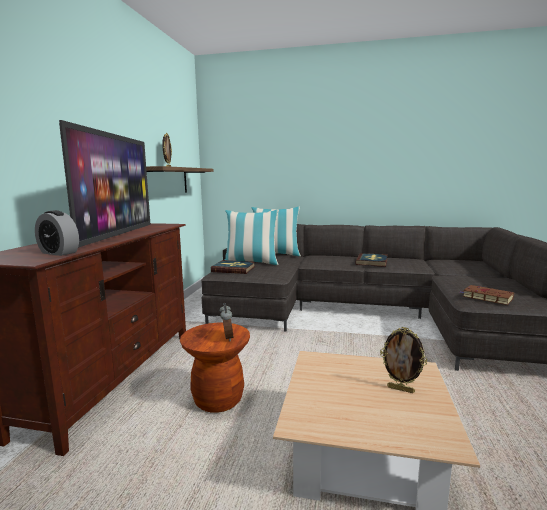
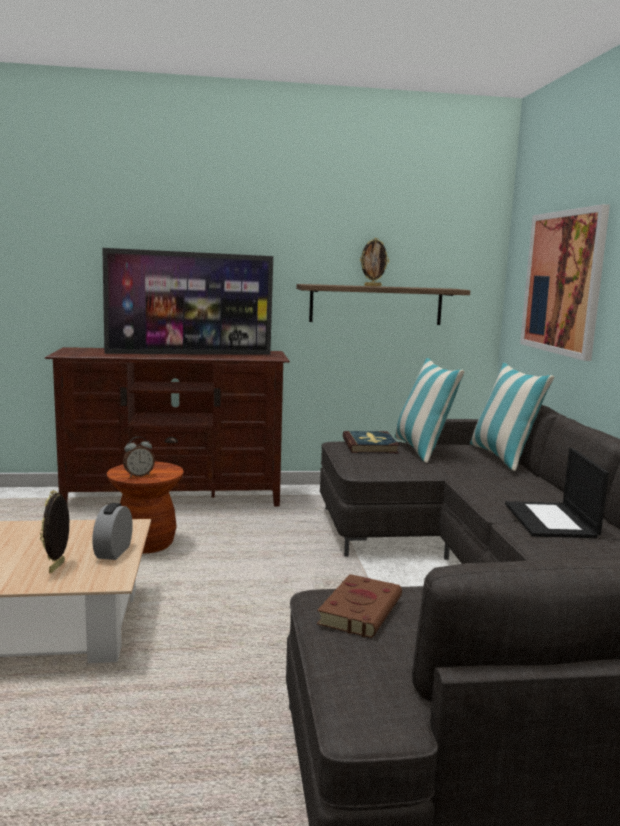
camera: 70 degrees right, 0 degrees up
alarm clock [35,210,79,256] -> alarm clock moved to [92,503,133,560]
book [355,253,388,267] -> laptop [505,448,609,538]
none -> picture [520,204,610,361]

